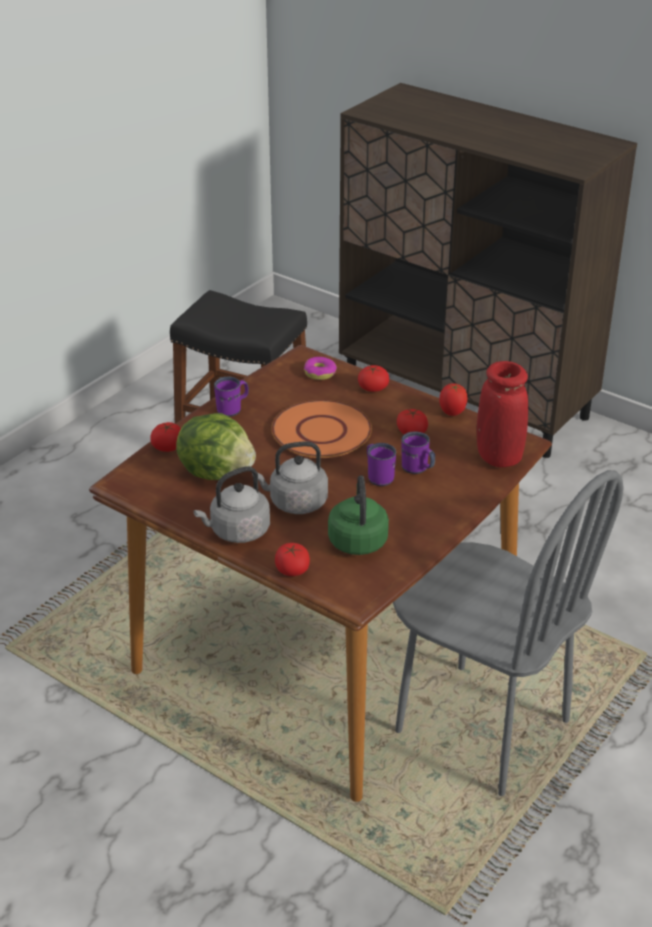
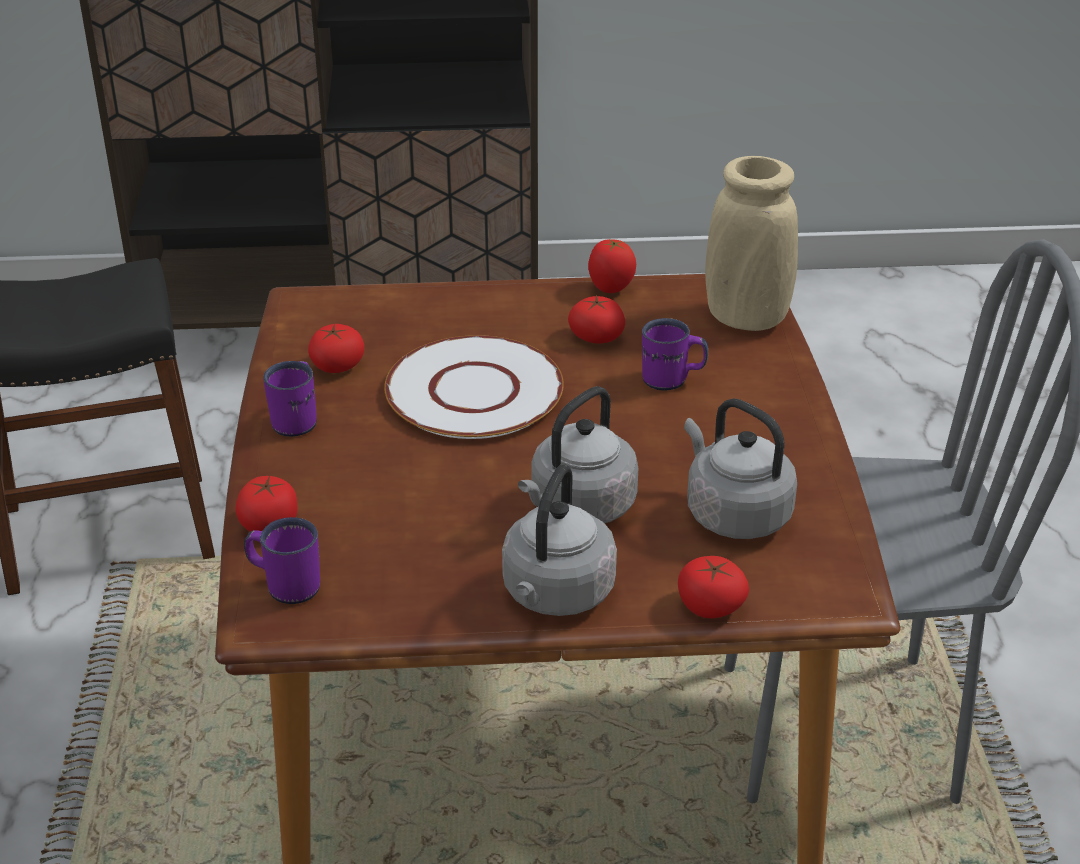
camera: 40 degrees left, 0 degrees up
lettuce [176,413,256,480] -> none
orange plate [271,400,372,458] -> white plate [384,335,564,439]
donut [304,357,337,380] -> none
green kettle [328,475,389,555] -> grey kettle [684,398,797,539]
tomato [358,365,389,392] -> tomato moved to [308,324,364,373]
purple mug [367,443,396,486] -> purple mug moved to [244,517,320,604]
red vase [477,361,528,467] -> beige vase [705,156,798,331]

